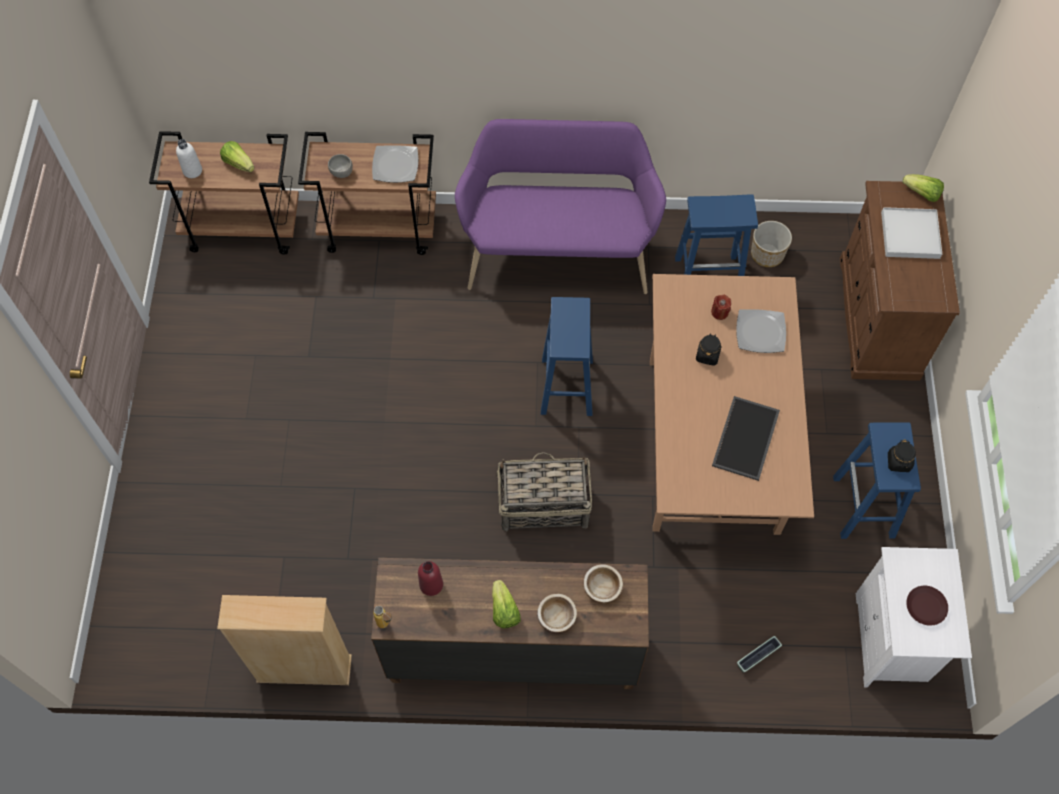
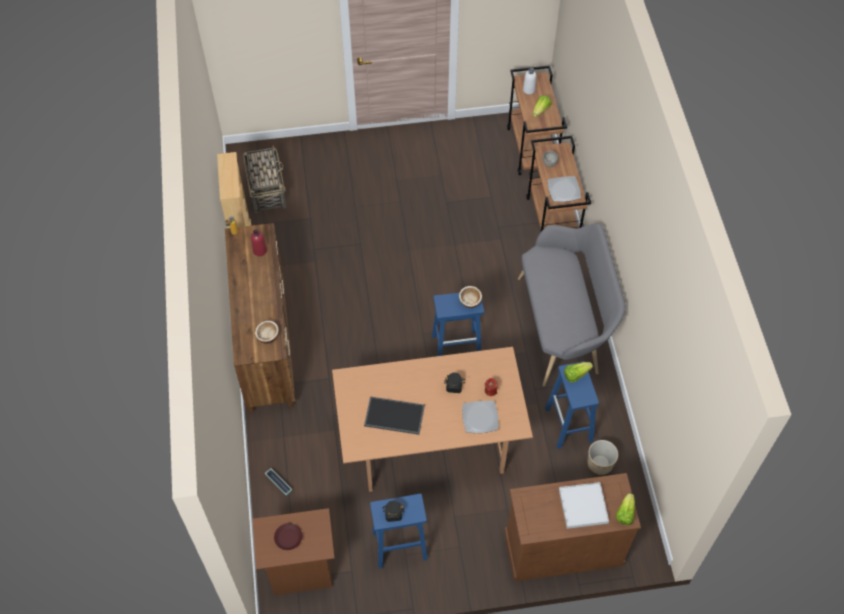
camera: 80 degrees right, 5 degrees down
purple bench [455,119,666,294] -> grey bench [518,223,626,386]
lettuce [492,580,521,628] -> lettuce moved to [564,362,593,383]
basket [496,452,592,532] -> basket moved to [243,145,286,213]
bowl [537,594,577,633] -> bowl moved to [459,286,482,308]
white nightstand [856,547,972,687] -> brown nightstand [252,508,335,596]

